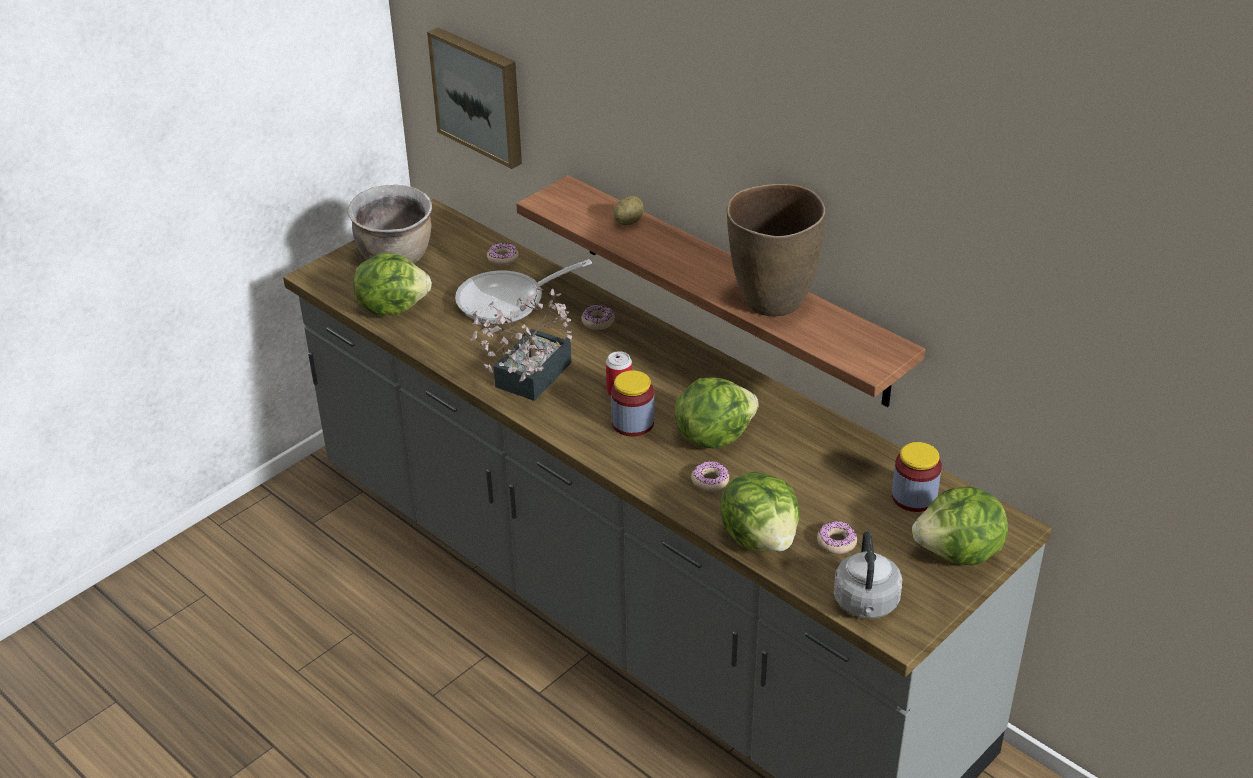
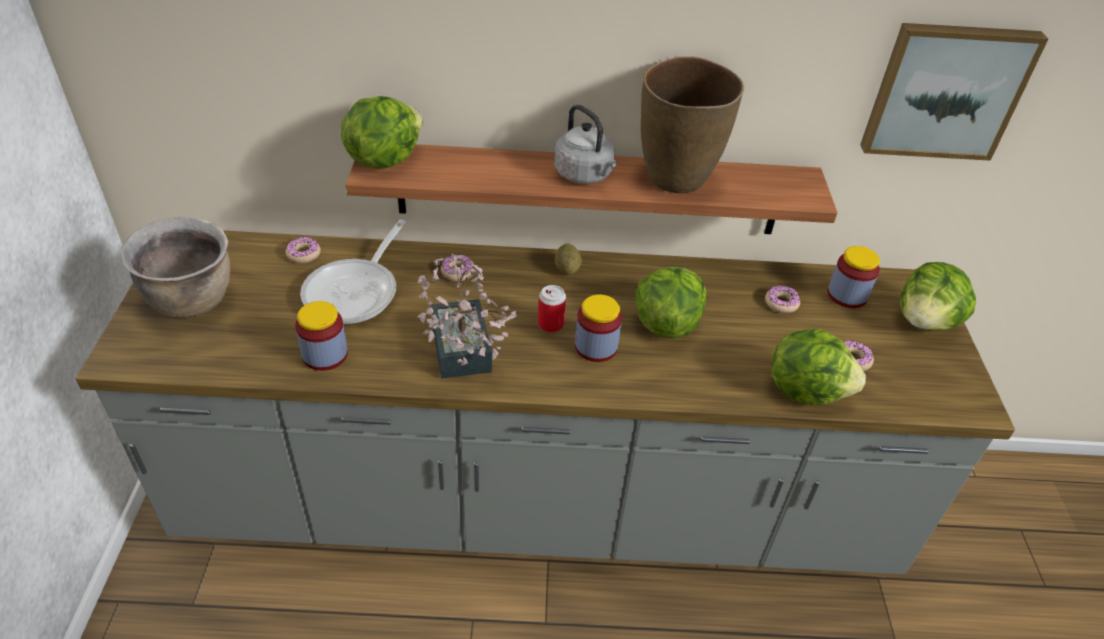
camera: 45 degrees left, 5 degrees up
lettuce [354,252,432,316] -> lettuce moved to [341,96,423,169]
picture [427,27,522,169] -> picture moved to [860,23,1048,161]
potato [613,196,644,226] -> potato moved to [555,243,582,275]
donut [691,461,729,492] -> donut moved to [765,285,800,313]
grey kettle [833,531,902,619] -> grey kettle moved to [554,104,617,184]
none -> jar [295,301,348,371]

